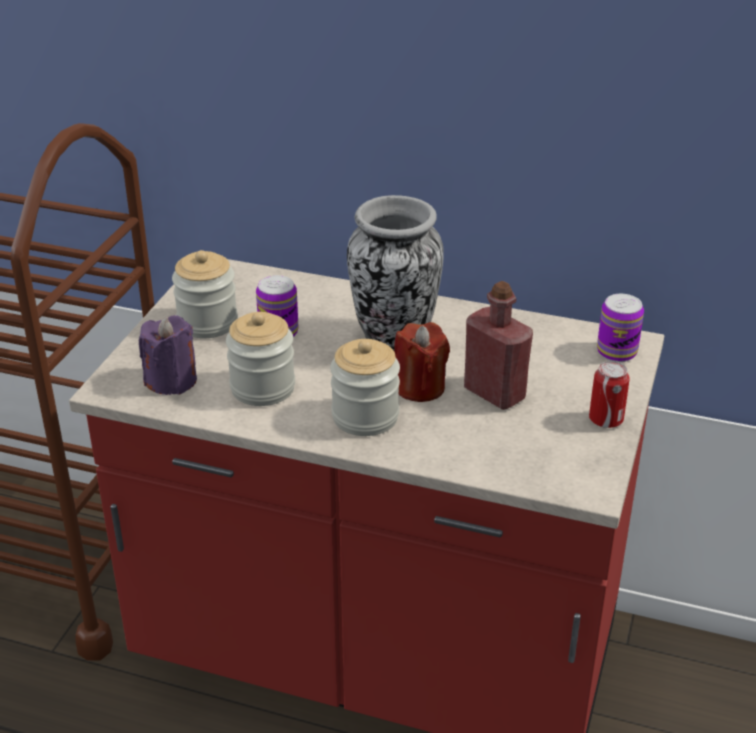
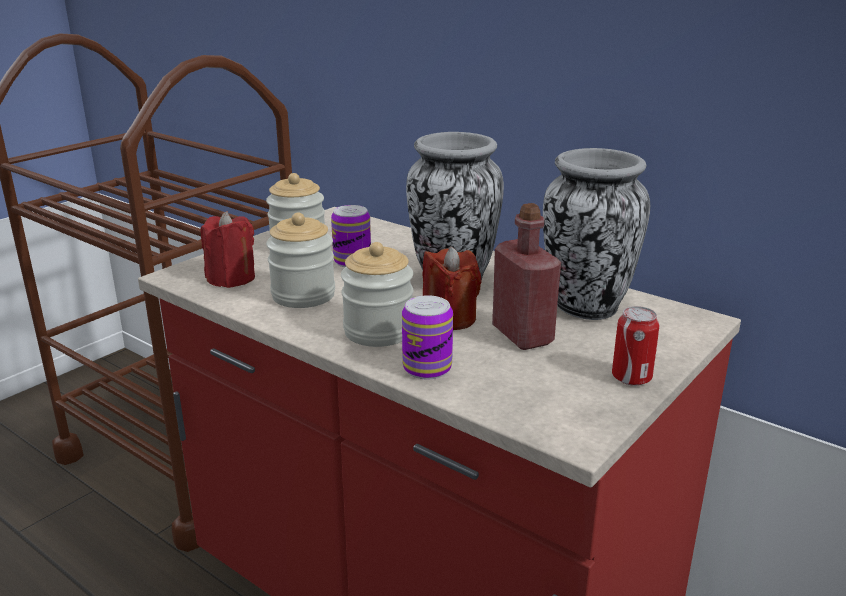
camera: 20 degrees right, 10 degrees down
purple candle [139,315,197,395] -> red candle [201,211,255,288]
can [597,294,644,362] -> can moved to [402,295,453,379]
none -> vase [543,148,650,320]

